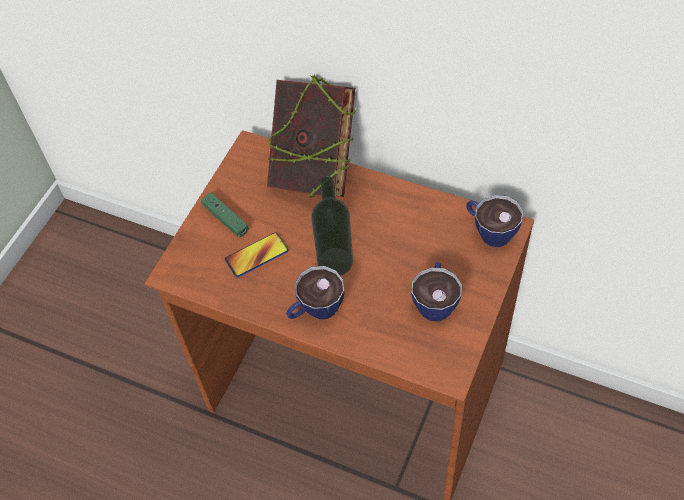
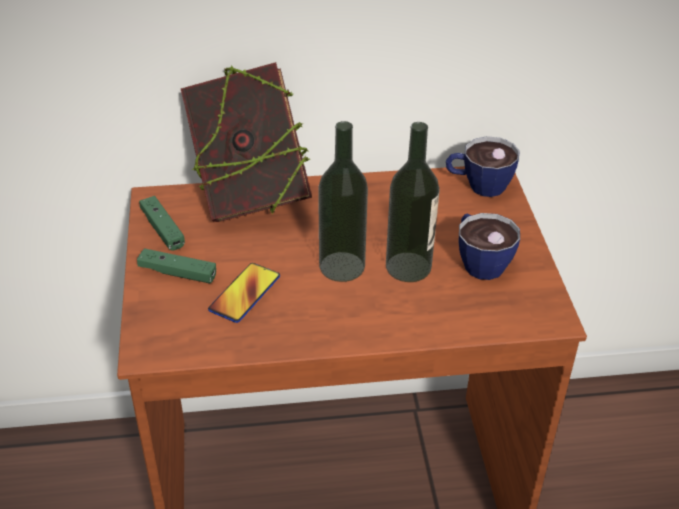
camera: 35 degrees left, 15 degrees down
cup [286,266,344,319] -> none
none -> green game controller [139,196,185,251]
none -> bottle [386,122,440,282]

